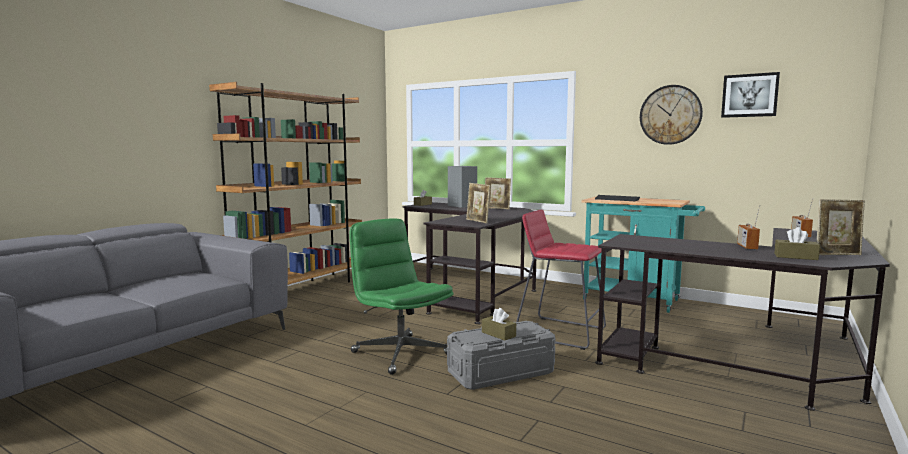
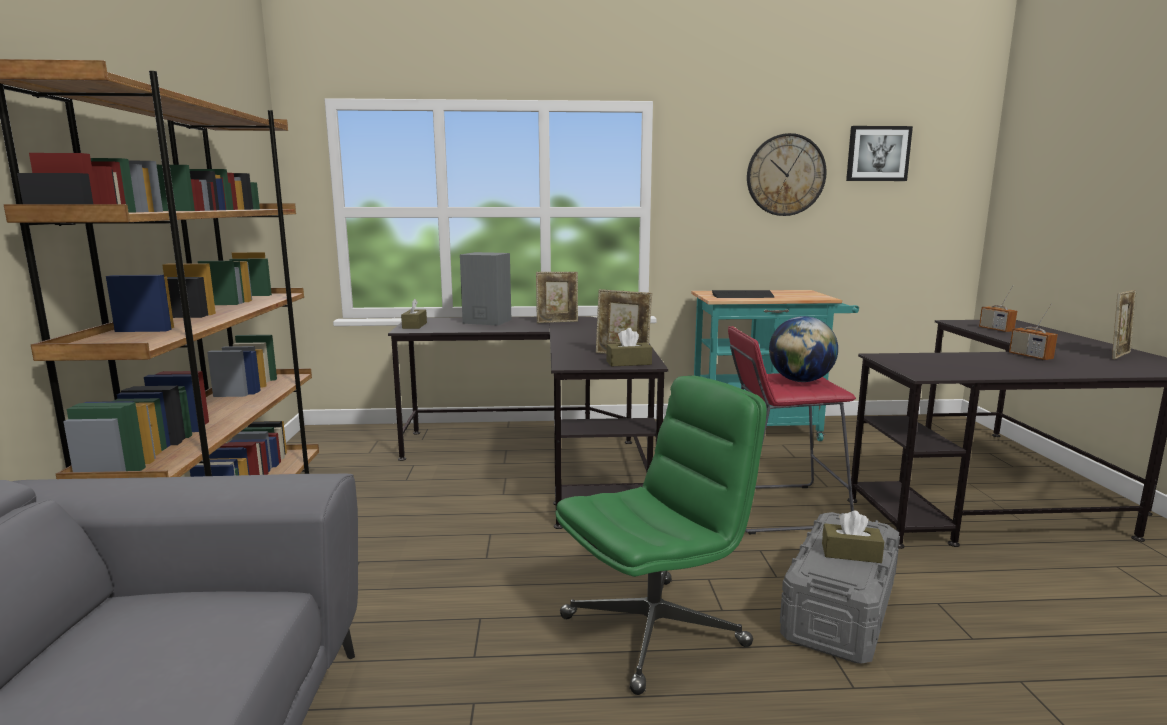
camera: 35 degrees left, 5 degrees up
green office chair [349,219,454,375] -> green office chair turned 135 degrees clockwise [555,375,766,695]
brown tissue box [774,227,820,260] -> brown tissue box moved to [606,328,652,366]
none -> globe [769,316,838,382]

